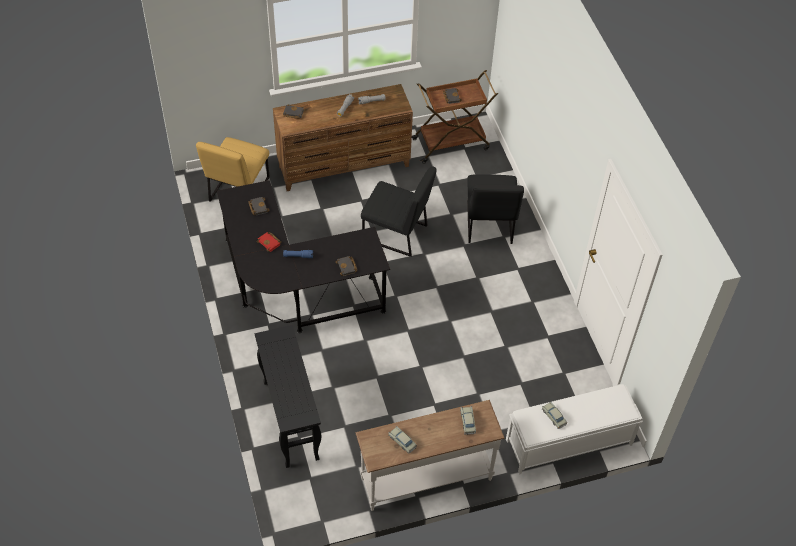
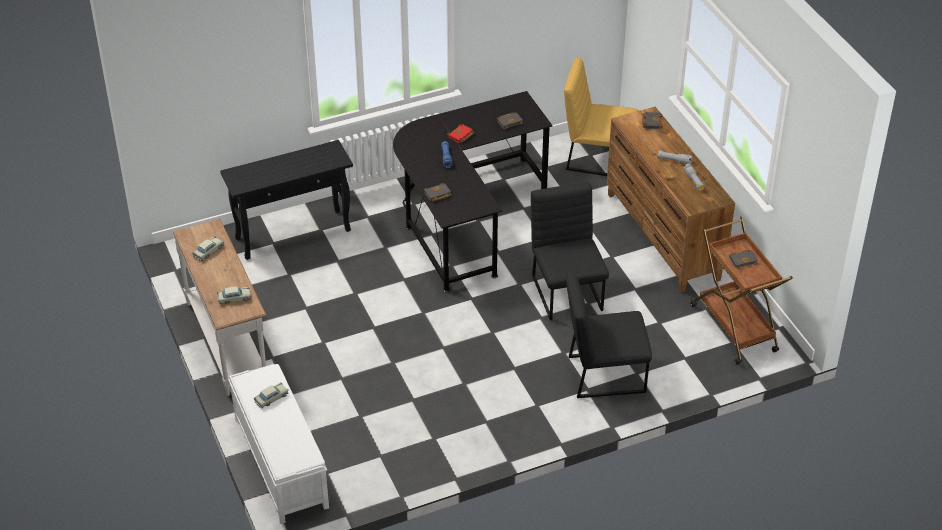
camera: 85 degrees right, 10 degrees down
black chair [361,166,437,257] -> black chair turned 150 degrees clockwise [531,182,609,320]

